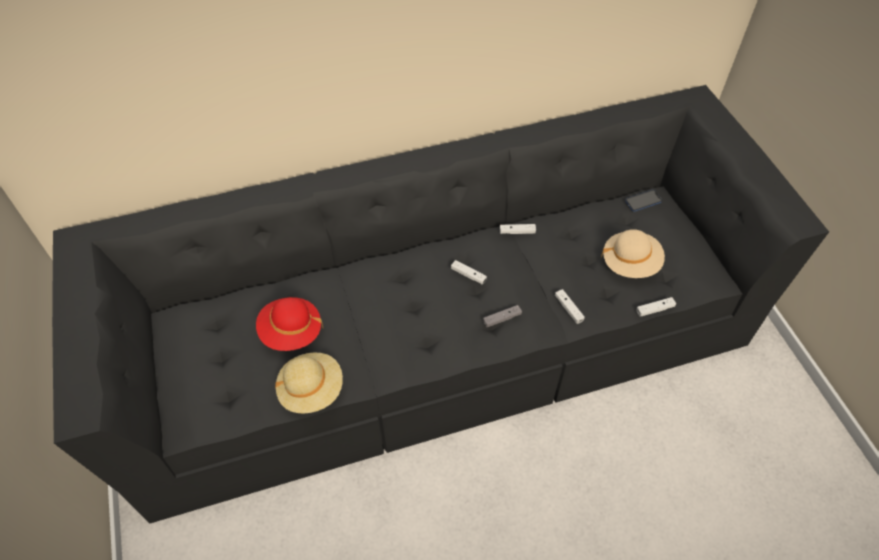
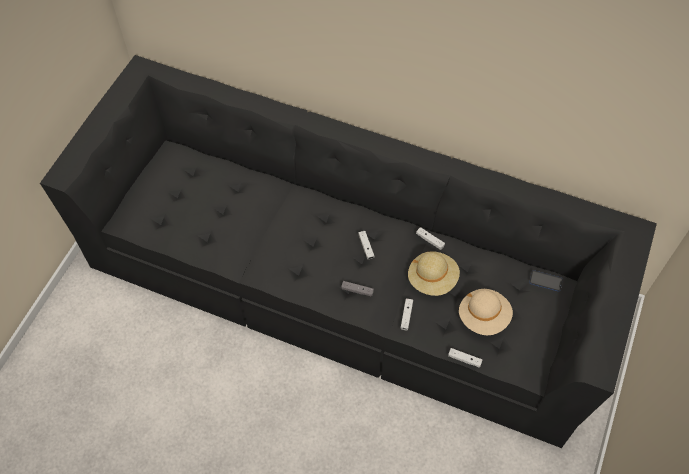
camera: 40 degrees right, 5 degrees up
red hat [256,297,323,351] -> none
beige hat [275,353,343,414] -> beige hat moved to [408,251,460,296]

